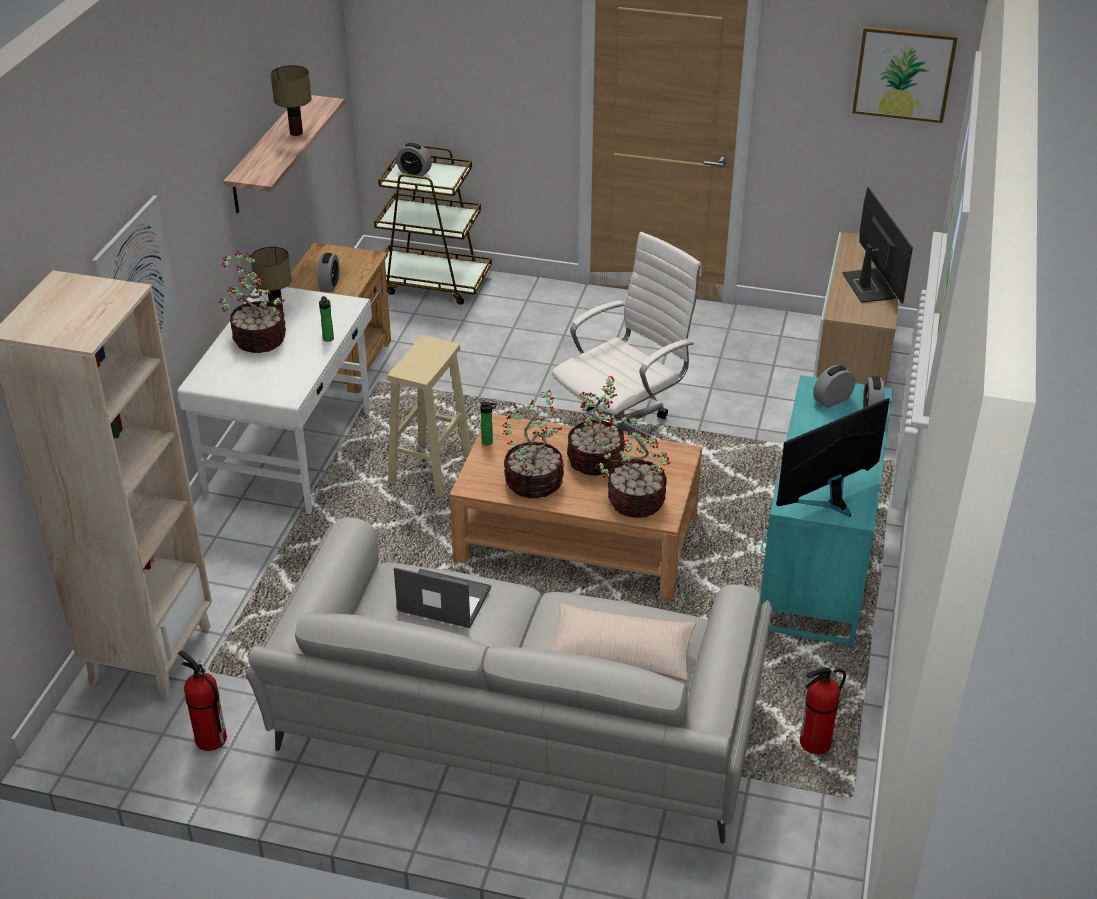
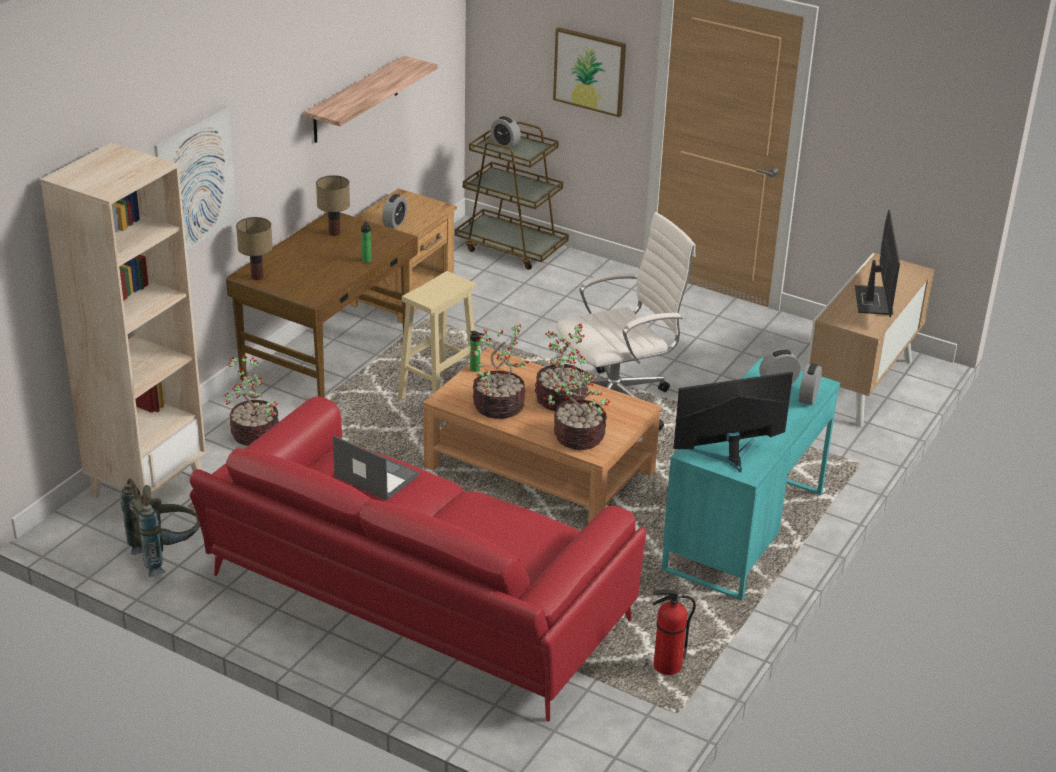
camera: 15 degrees right, 5 degrees down
white desk [178,287,372,514] -> brown desk [226,212,418,398]
fire extinguisher [178,650,227,751] -> grey backpack [121,479,200,577]
potted plant [218,251,286,353] -> potted plant moved to [224,354,279,446]
grey sofa [246,517,772,844] -> red sofa [190,396,646,721]
table lamp [271,65,312,136] -> table lamp moved to [236,217,273,280]
beige pillow [550,603,696,681] -> none
picture [852,26,958,123] -> picture moved to [553,27,626,117]

